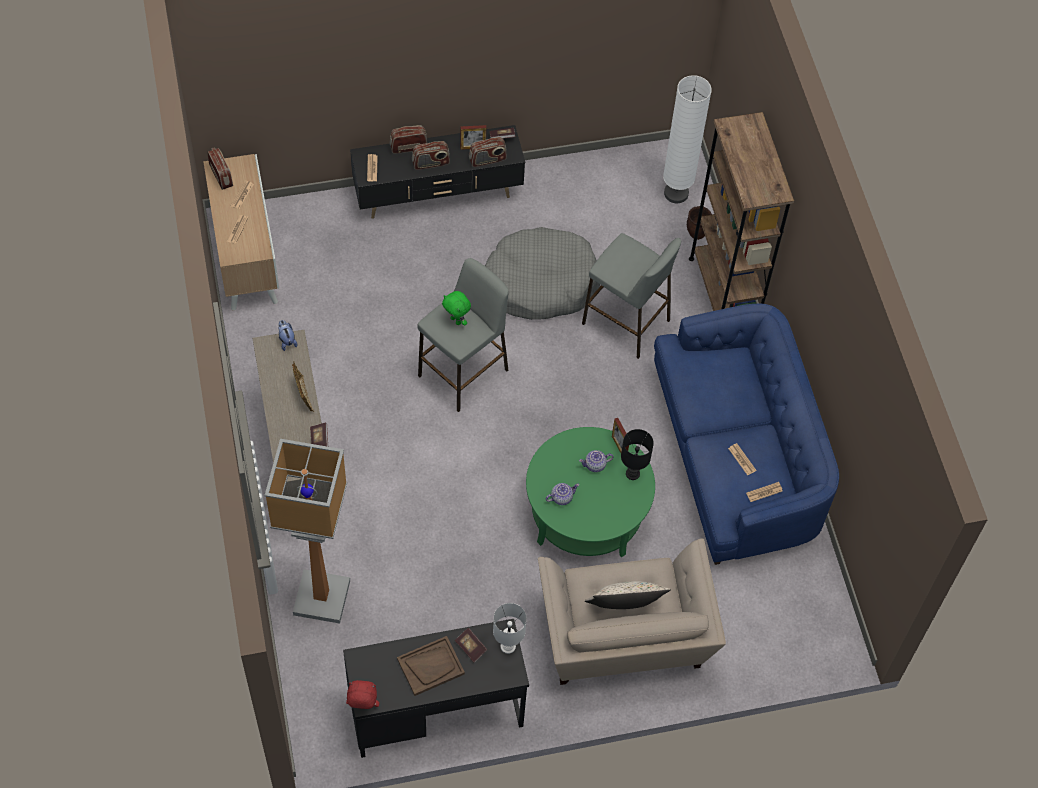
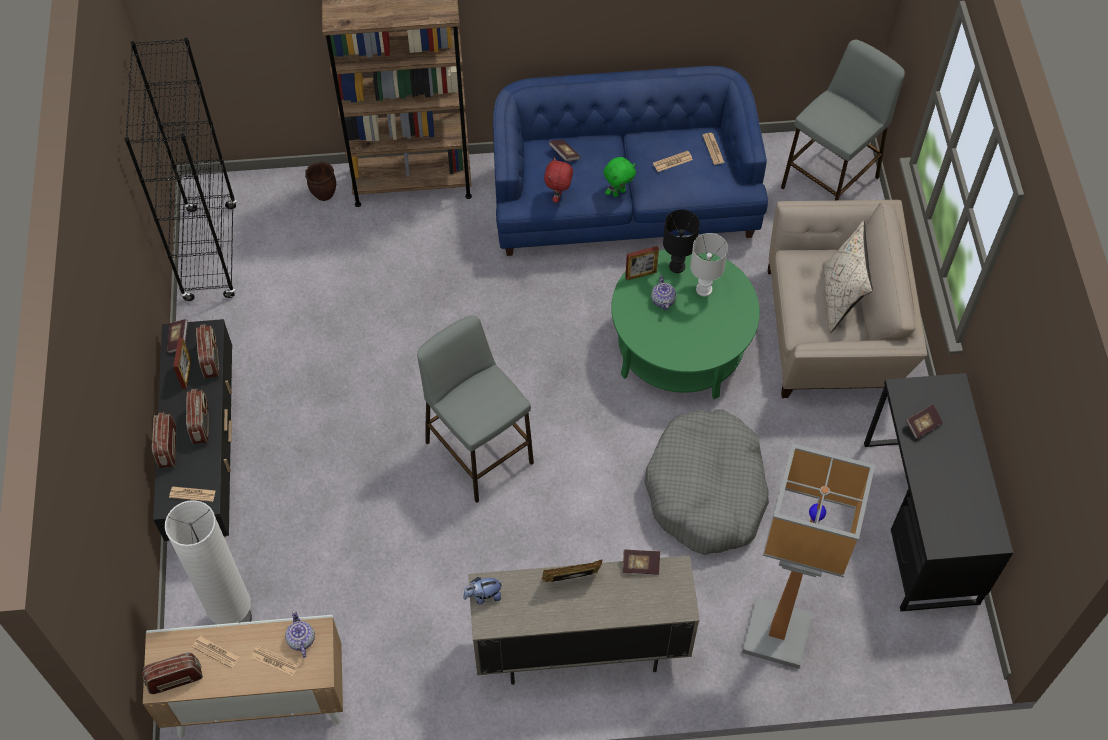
camera: 80 degrees left, 0 degrees up
red plush toy [346,680,379,709] -> red plush toy moved to [544,157,573,203]
brown tray [397,636,465,696] -> none
green plush toy [442,291,471,326] -> green plush toy moved to [603,157,636,197]
grey dog bed [485,227,600,320] -> grey dog bed moved to [644,409,769,555]
white table lamp [493,603,527,654] -> white table lamp moved to [690,233,728,297]
teapot [546,483,579,505] -> teapot moved to [285,610,315,658]
grey stool [582,233,681,359] -> grey stool moved to [781,40,905,201]
white floor lamp [663,75,712,204] -> white floor lamp moved to [165,500,252,624]
none -> black bookcase [125,38,237,301]
none -> book [549,139,581,162]

